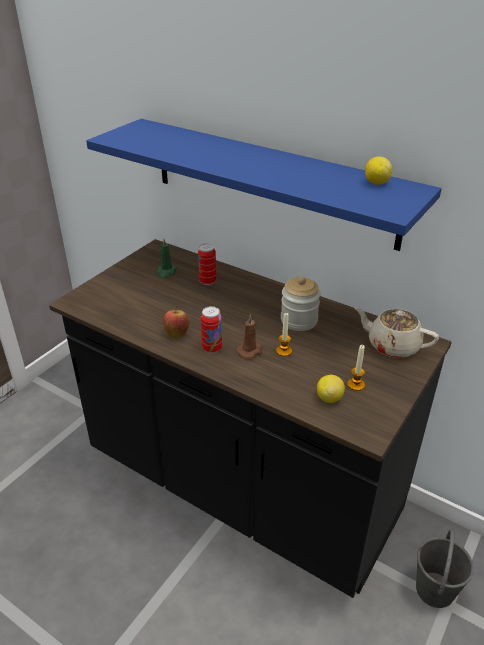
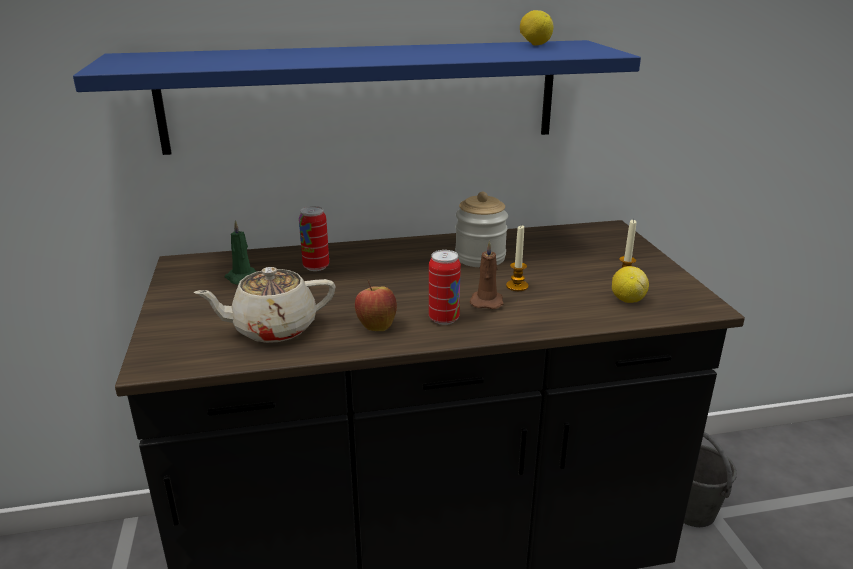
camera: 45 degrees left, 10 degrees down
beige teapot [354,307,439,358] -> beige teapot moved to [193,267,336,343]

